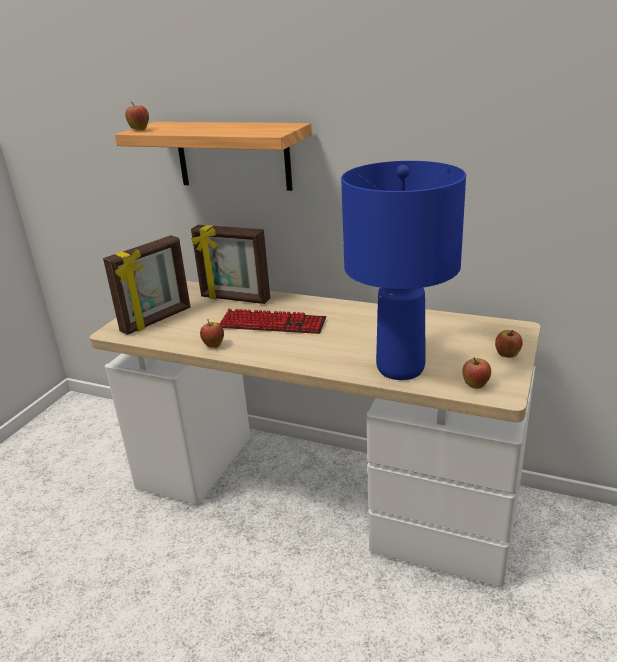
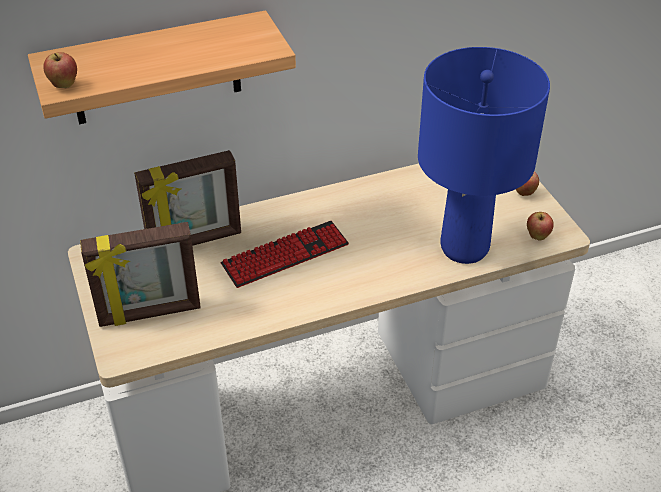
camera: 45 degrees left, 15 degrees up
picture frame [103,235,190,335] -> picture frame turned 75 degrees clockwise [80,222,201,327]
apple [200,319,224,348] -> none

